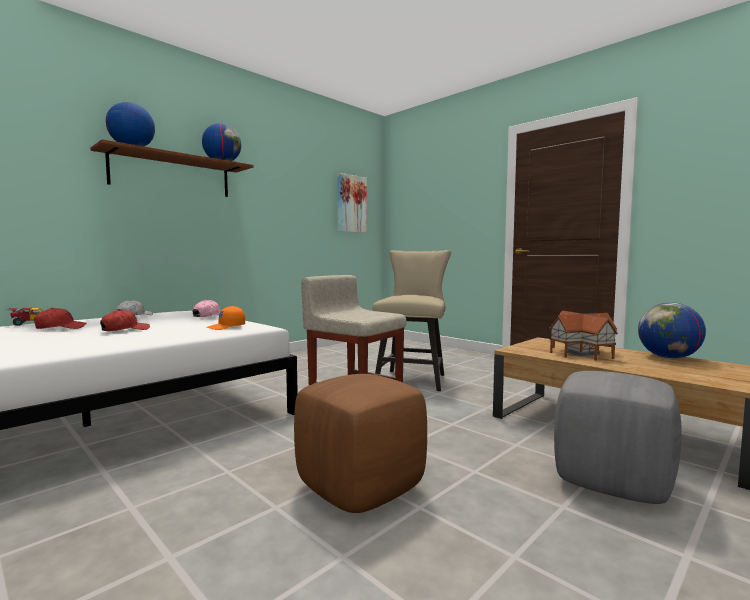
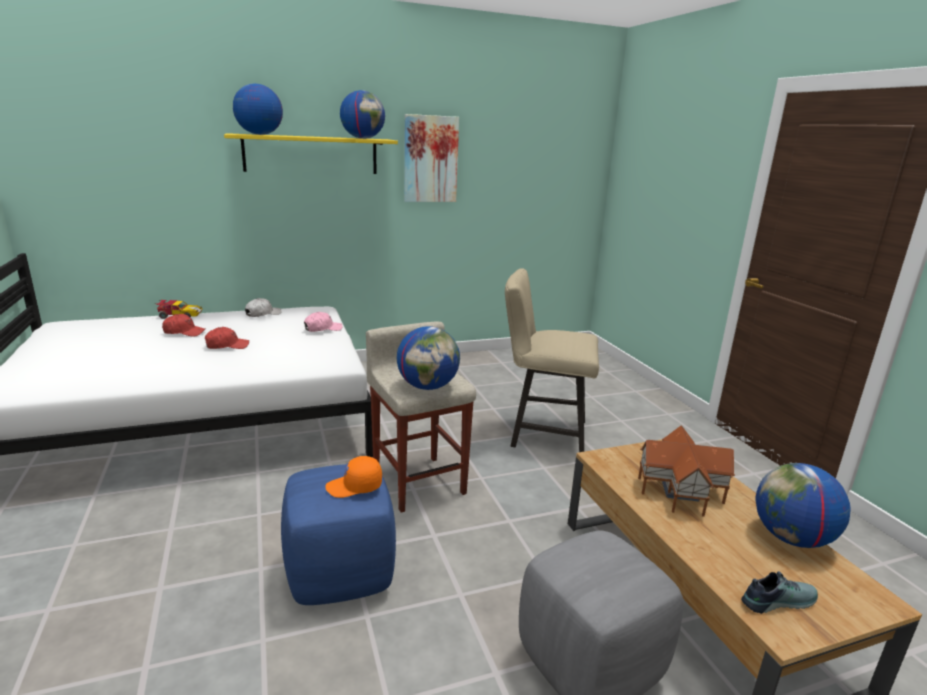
camera: 25 degrees right, 15 degrees up
brown shelf [90,139,254,197] -> yellow shelf [224,133,398,174]
orange cap [207,306,245,330] -> orange cap moved to [325,456,382,498]
brown ottoman [294,374,427,513] -> blue ottoman [281,464,396,605]
picture [337,173,367,233] -> picture moved to [404,114,459,202]
beige chair [373,250,451,391] -> beige chair turned 120 degrees counterclockwise [505,268,599,452]
none -> globe [397,326,460,390]
none -> shoe [741,571,818,614]

